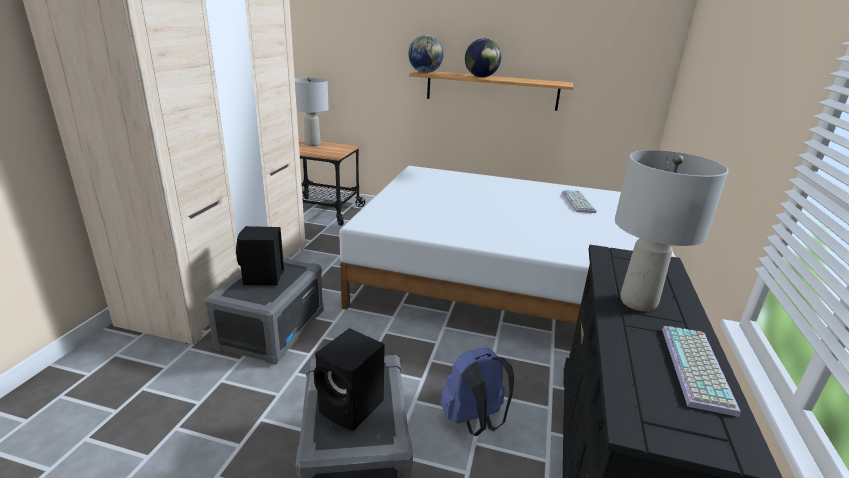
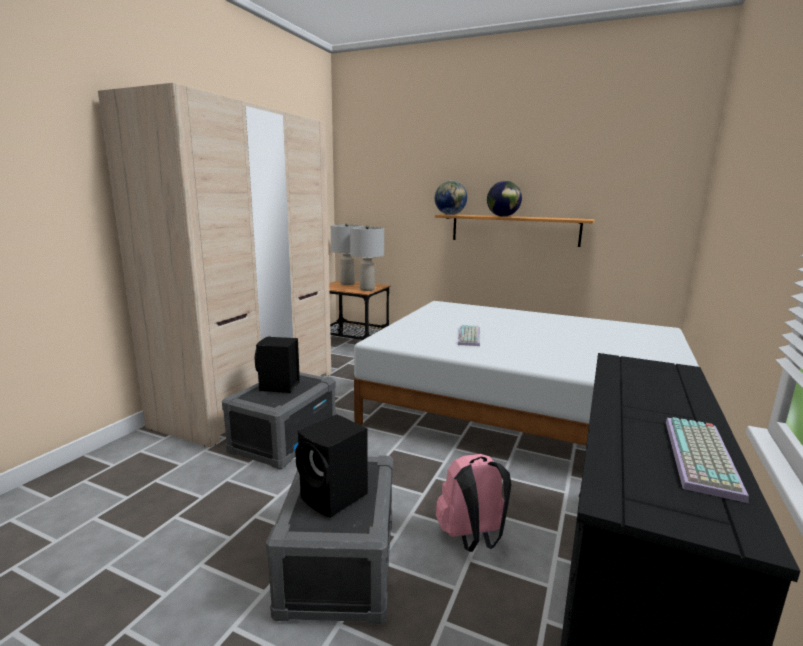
camera: 10 degrees right, 10 degrees down
blue backpack [440,348,514,436] -> pink backpack [436,454,511,552]
keyboard [562,190,596,213] -> keyboard moved to [458,325,480,346]
grey table lamp [615,150,728,312] -> grey table lamp moved to [350,225,384,291]

